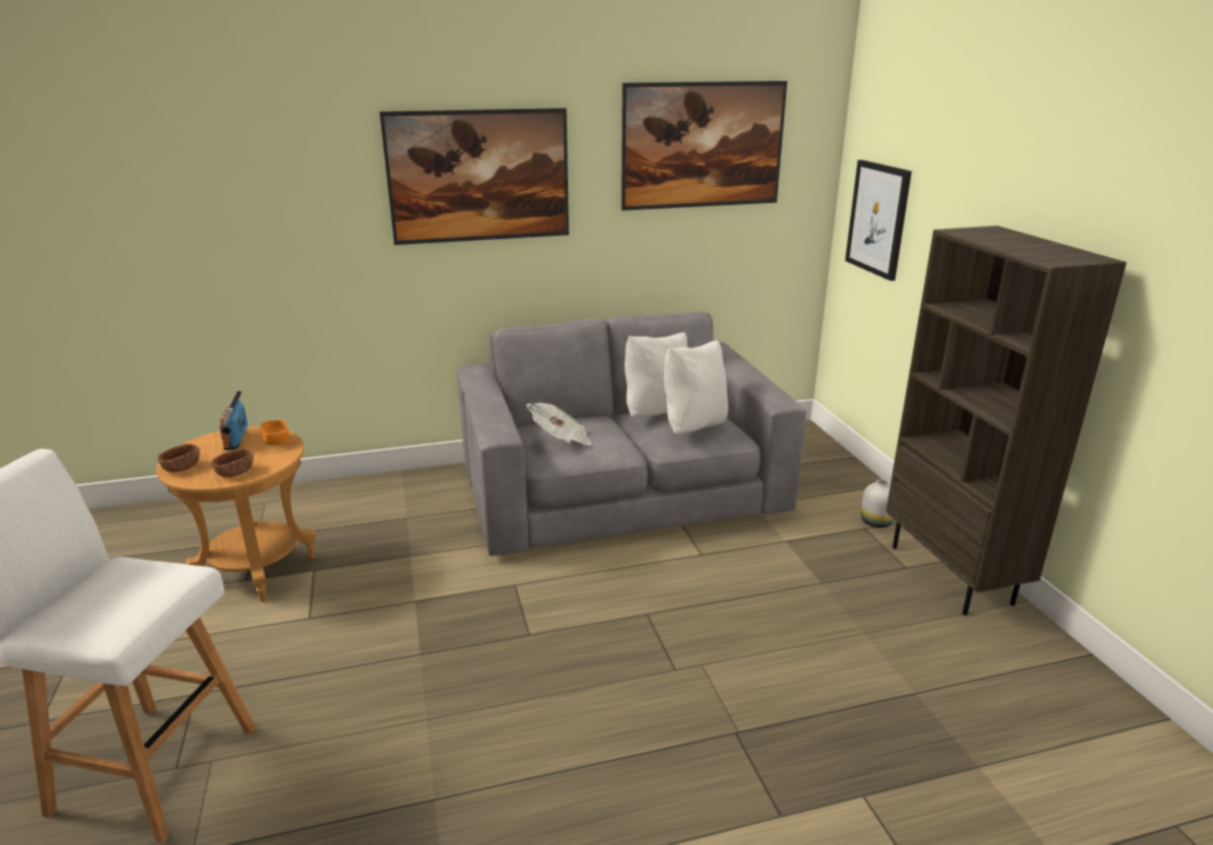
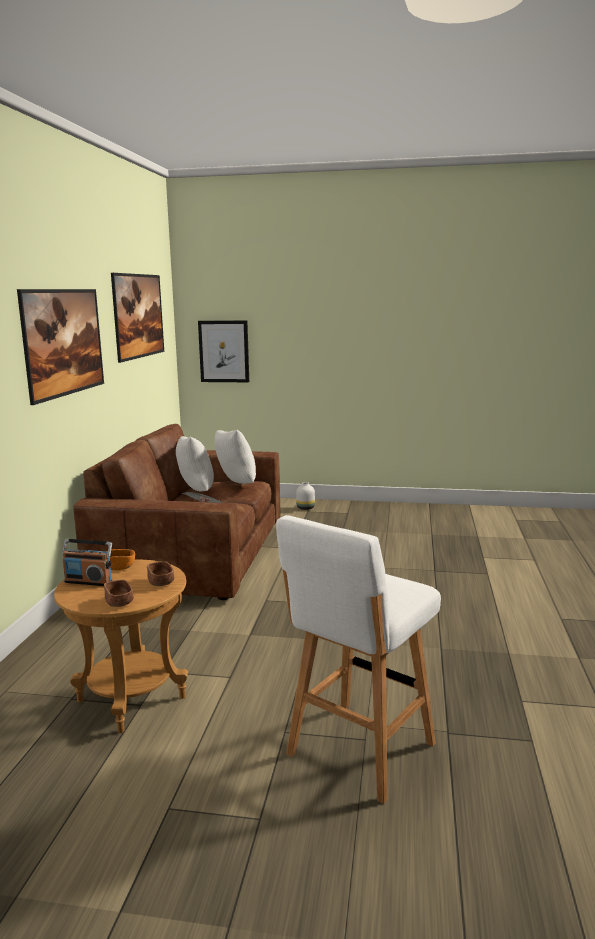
camera: 65 degrees left, 10 degrees down
grey sofa [457,312,806,556] -> brown sofa [73,424,280,600]
brown bookcase [886,226,1127,615] -> none

